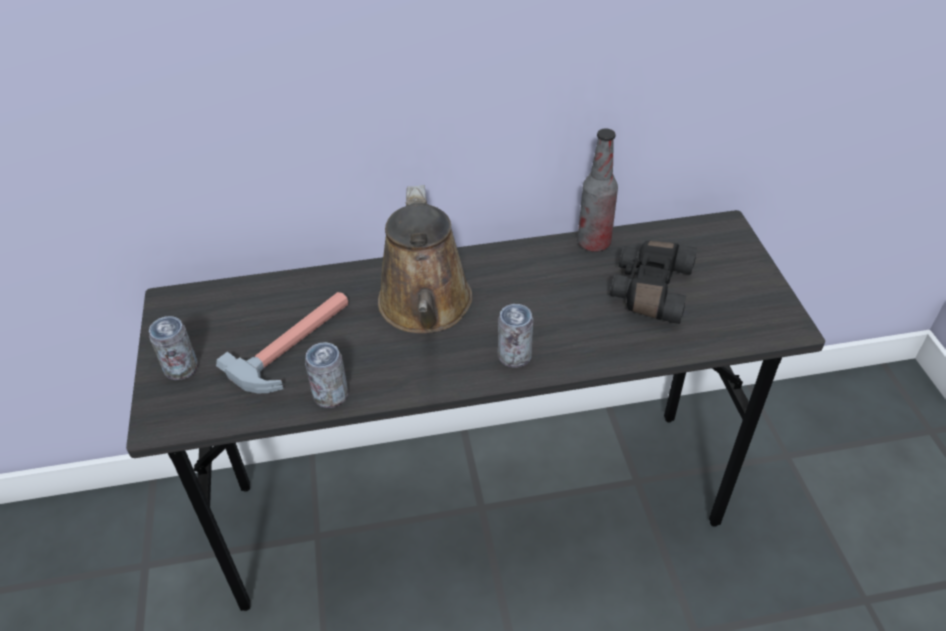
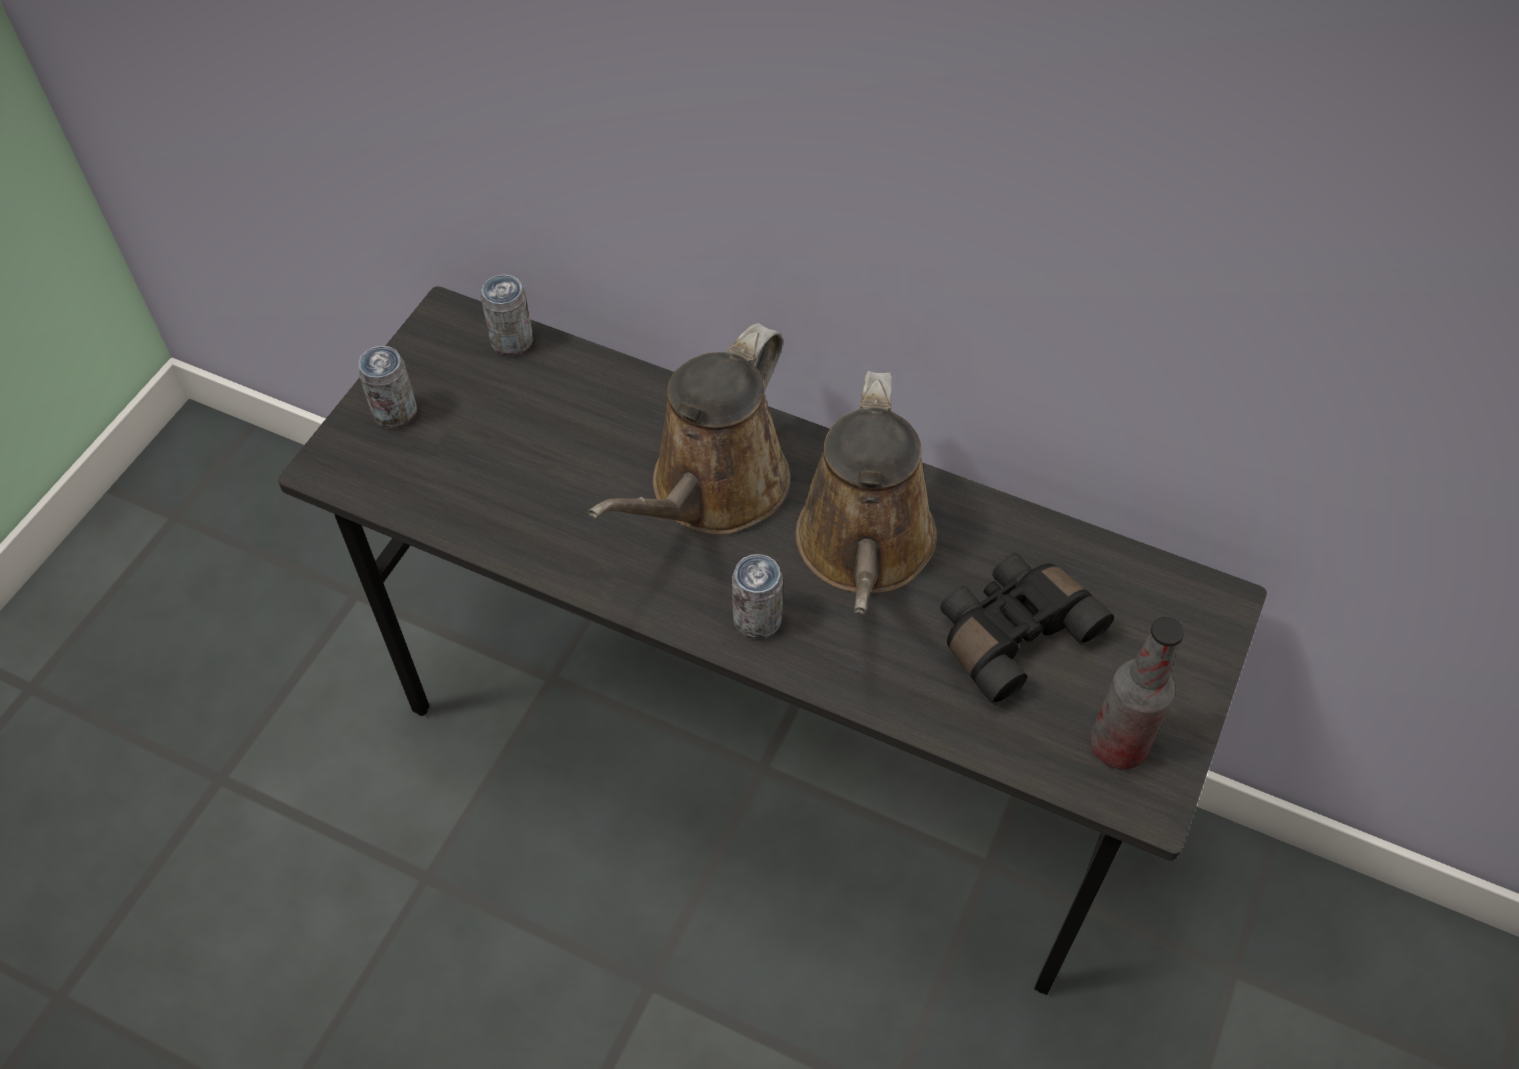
camera: 35 degrees right, 10 degrees up
hammer [216,292,348,393] -> none
can [305,342,348,408] -> can moved to [481,274,534,356]
bottle [577,129,618,252] -> bottle moved to [1090,617,1184,769]
none -> brown watering can [796,371,937,614]

